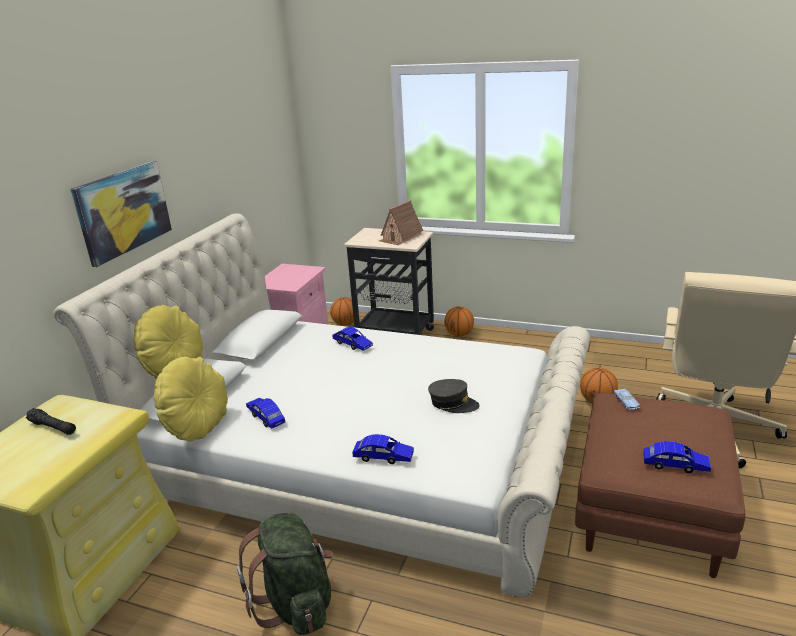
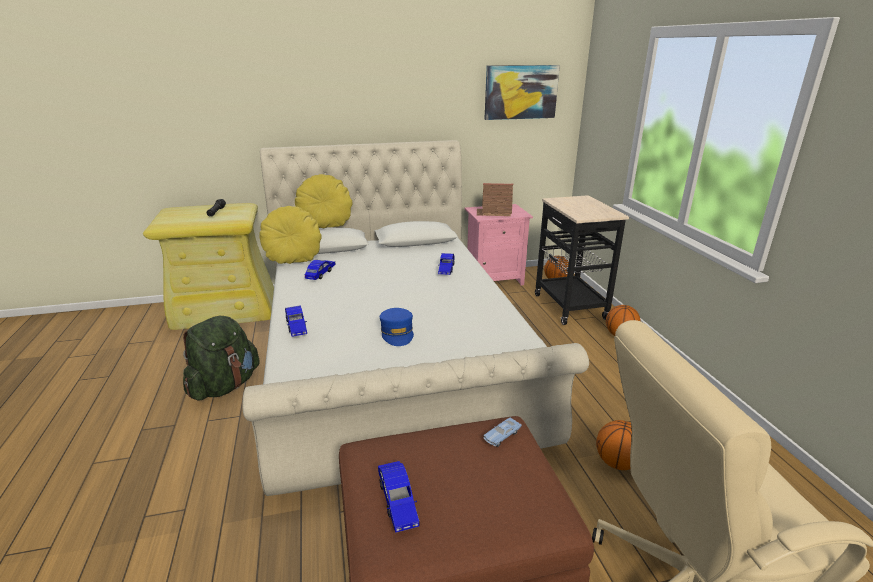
camera: 55 degrees right, 0 degrees up
picture [70,161,172,267] -> picture moved to [484,65,560,120]
toy house [379,200,423,245] -> toy house moved to [477,183,513,216]
grey cap [428,379,480,413] -> blue cap [380,308,414,346]

